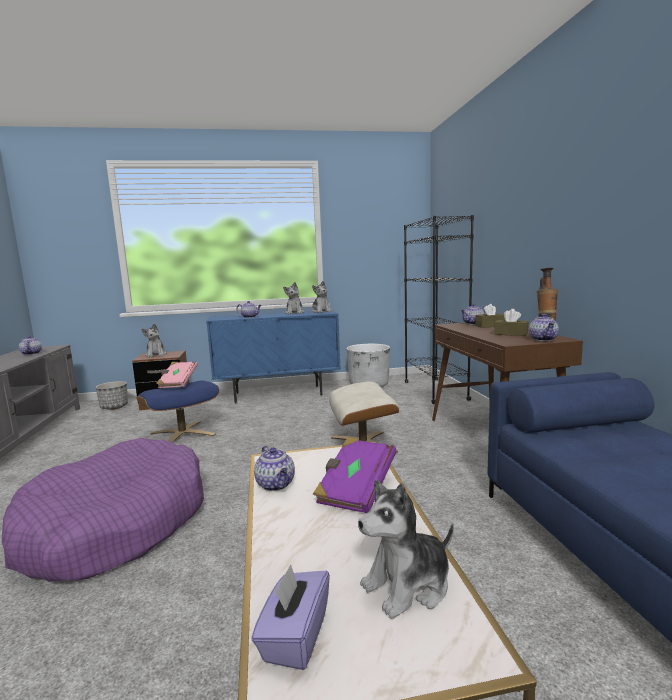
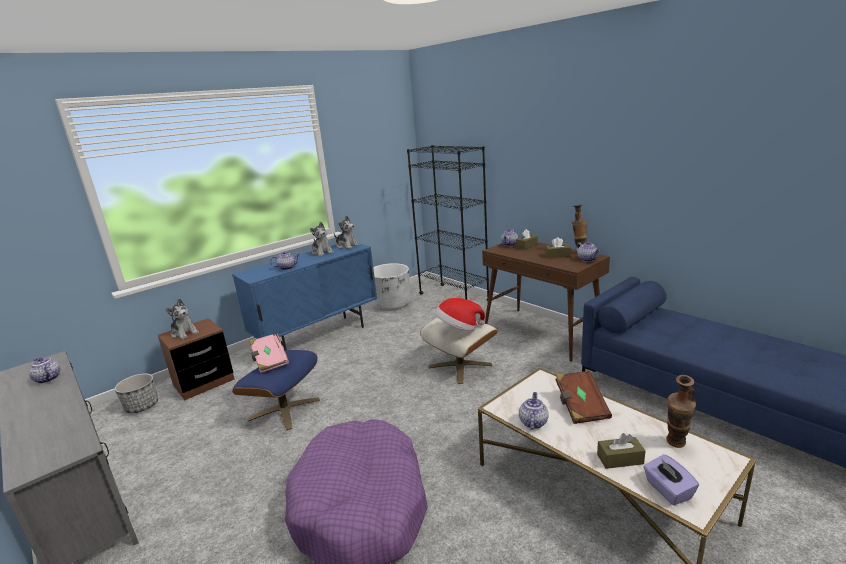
camera: 30 degrees left, 10 degrees up
teapot [254,446,295,491] -> teapot turned 105 degrees counterclockwise [519,392,549,430]
purple book [313,437,396,513] -> brown book [555,371,612,424]
plush toy [358,480,454,619] -> vase [666,375,696,448]
none -> hat [435,298,485,331]
none -> brown tissue box [597,433,645,469]

